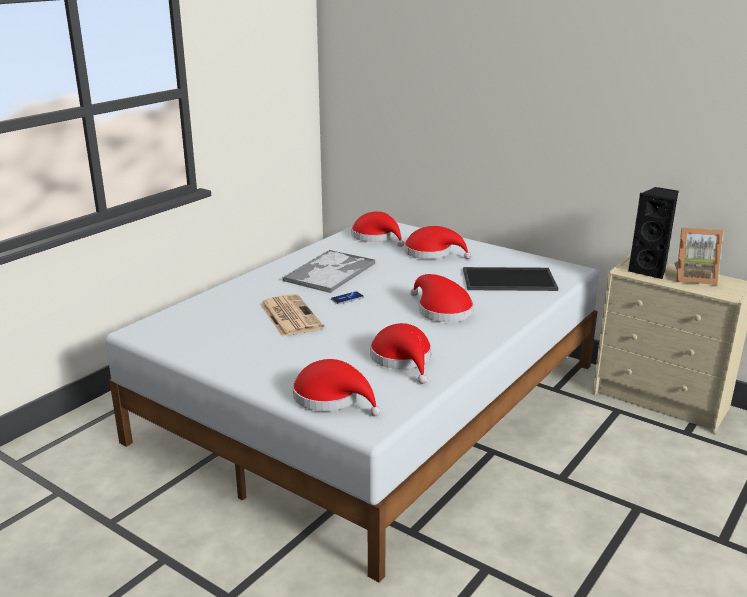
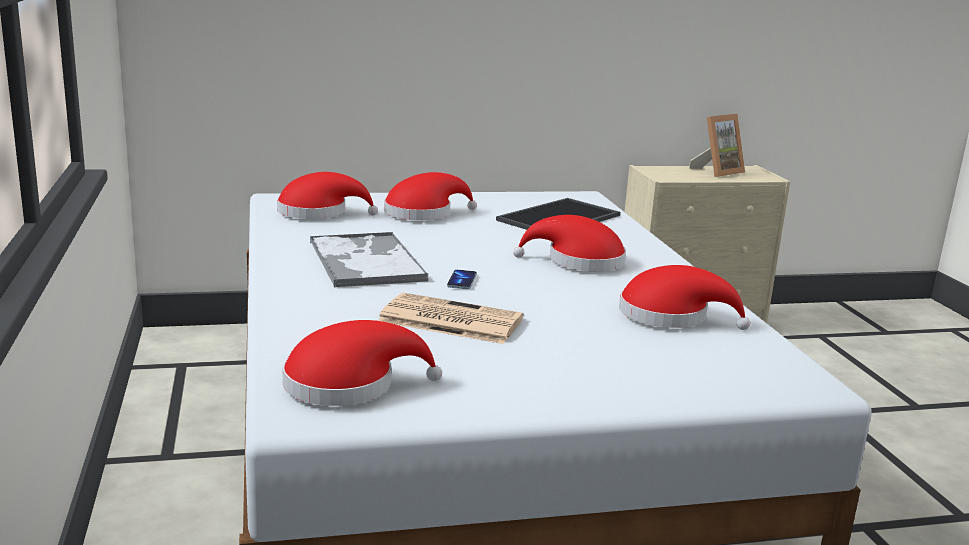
camera: 50 degrees left, 5 degrees down
red hat [293,359,381,416] -> red hat moved to [282,320,442,406]
black speaker [628,187,678,279] -> none

